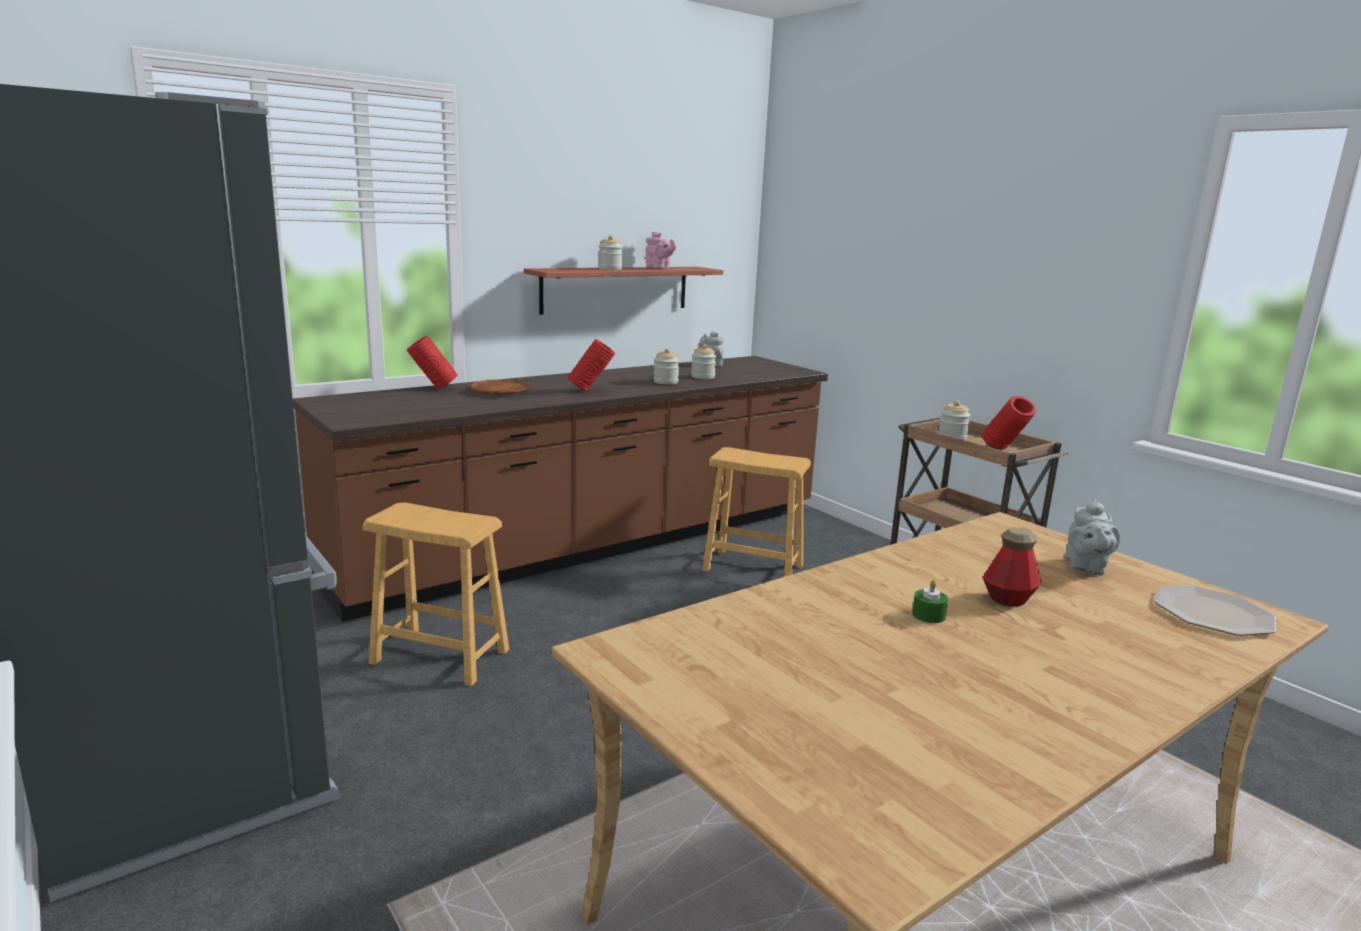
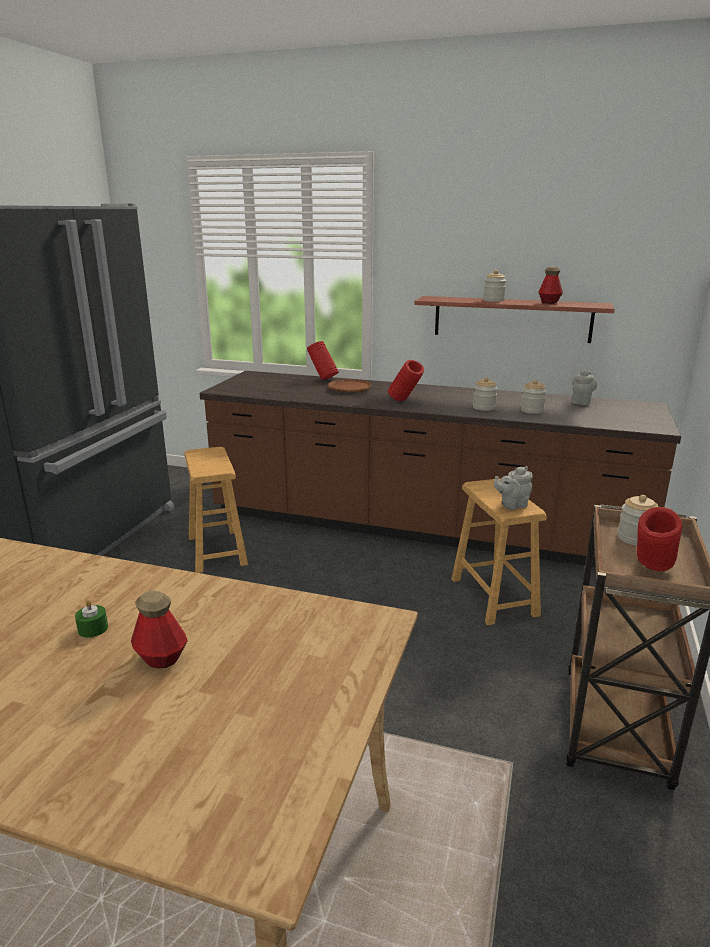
camera: 55 degrees right, 5 degrees up
pink teapot [645,231,677,269] -> bottle [538,267,563,304]
grey teapot [1065,500,1120,576] -> grey teapot moved to [494,466,533,510]
plate [1154,585,1276,636] -> none

